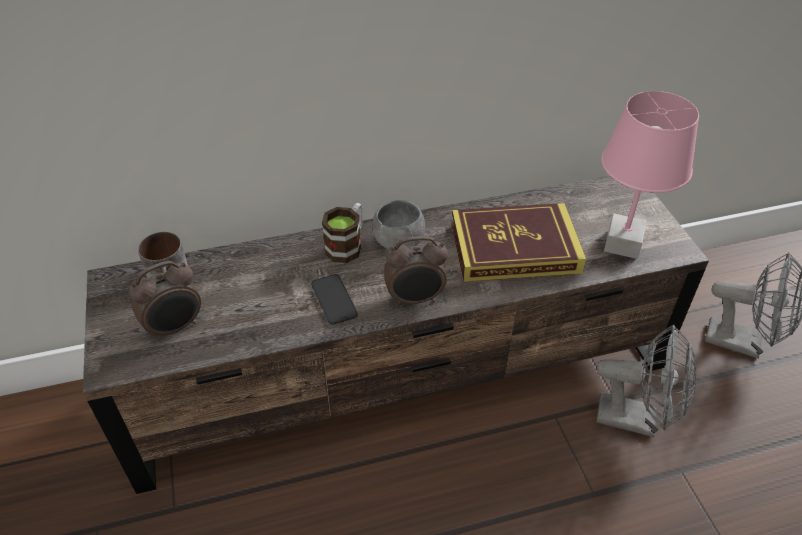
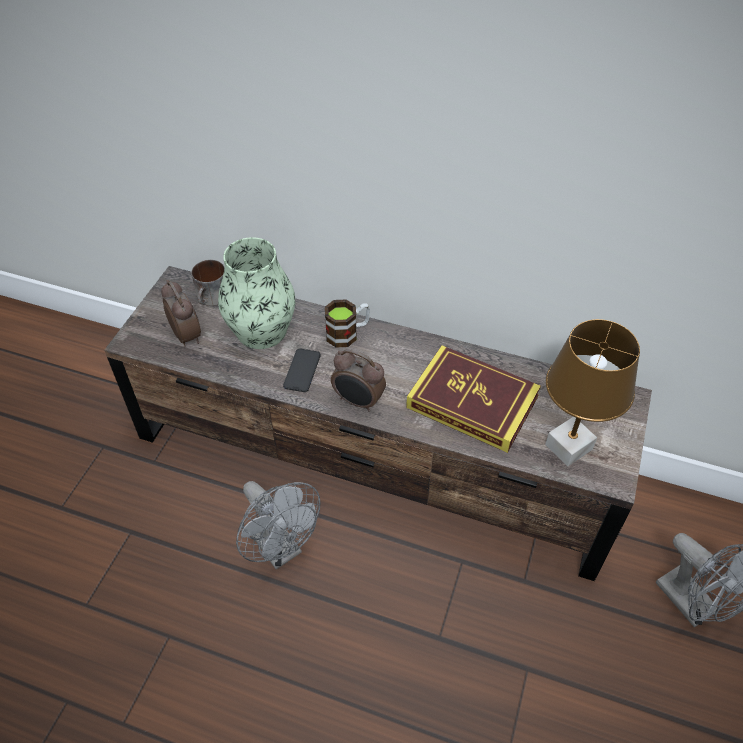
camera: 35 degrees right, 5 degrees up
alarm clock [129,261,201,341] -> alarm clock turned 120 degrees counterclockwise [161,280,201,347]
grey bowl [372,200,425,249] -> none
grey fan [596,325,697,437] -> grey fan moved to [236,481,320,569]
pink table lamp [601,91,699,259] -> brown table lamp [545,319,640,466]
none -> vase [218,237,295,349]

